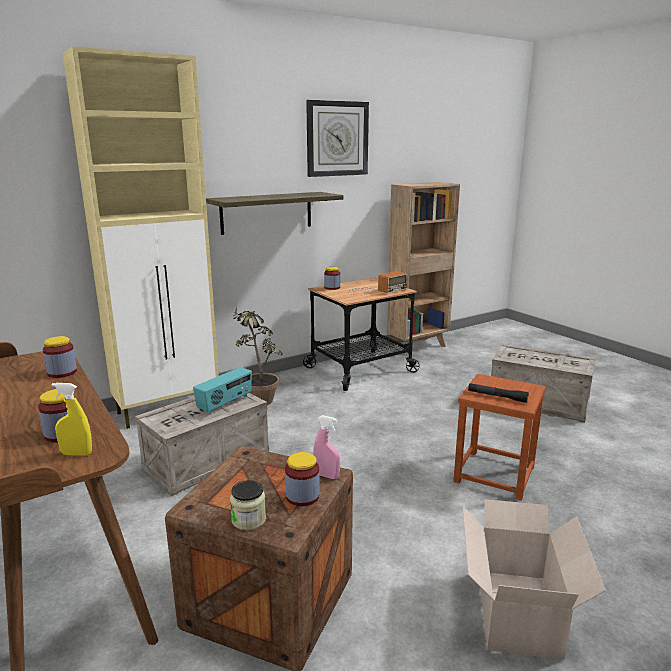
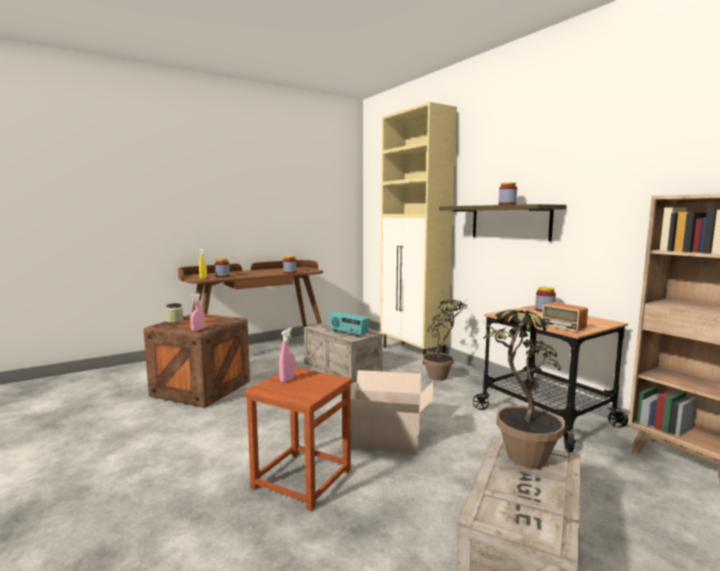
camera: 90 degrees right, 10 degrees down
jar [285,452,320,506] -> jar moved to [499,182,517,205]
wall clock [306,100,369,177] -> none
cardboard box [462,499,606,660] -> cardboard box moved to [341,370,433,453]
black flashlight [468,383,529,403] -> pink spray bottle [279,328,296,383]
none -> potted plant [484,310,564,468]

